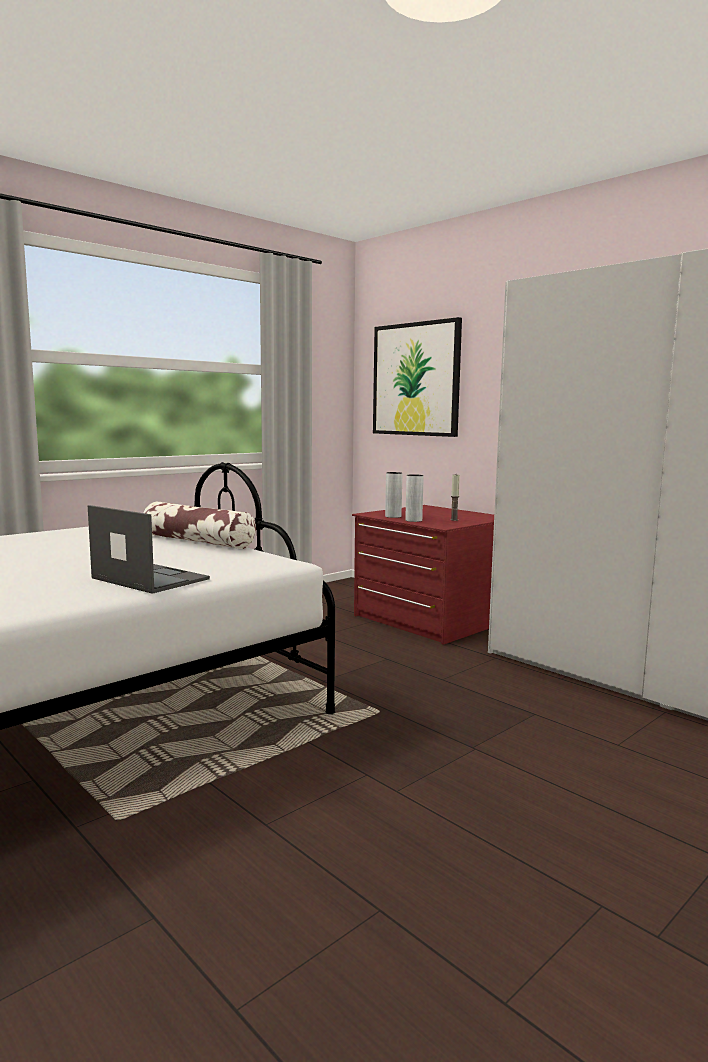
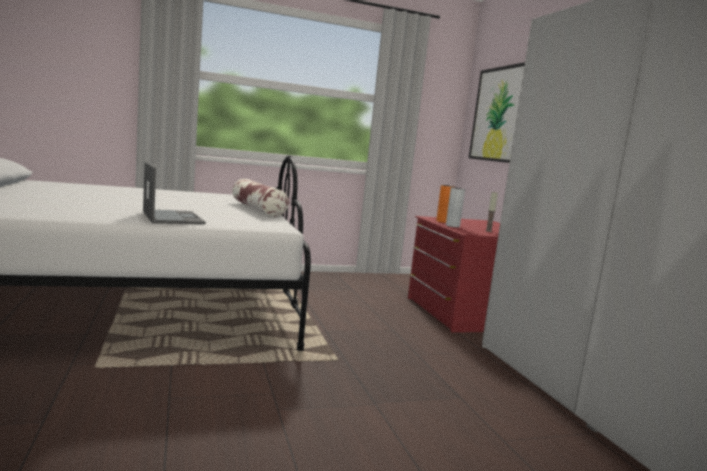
camera: 25 degrees right, 0 degrees up
grey vase [385,472,402,518] -> orange vase [436,185,455,223]

